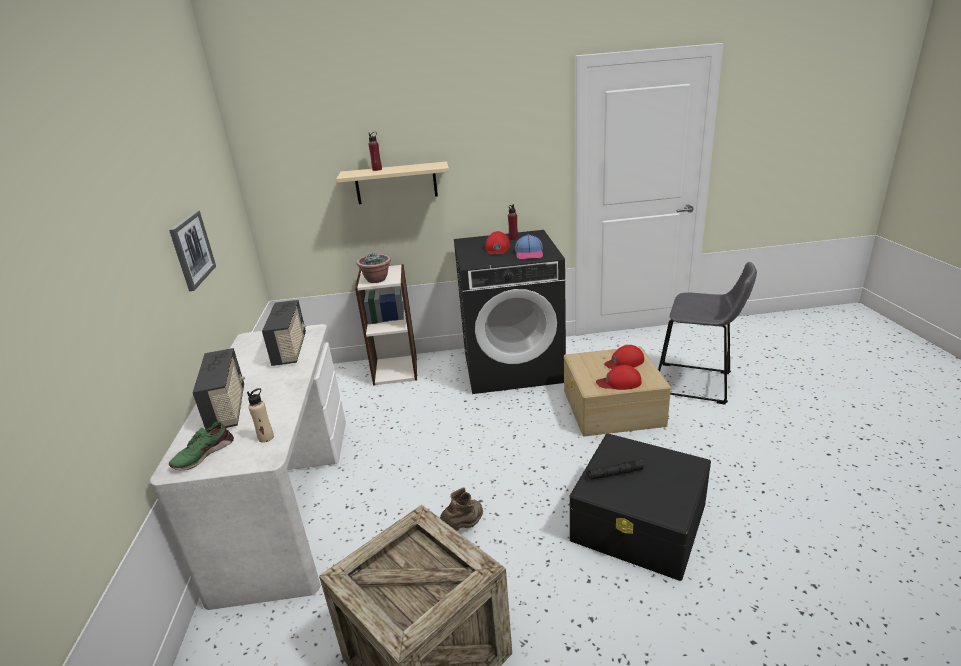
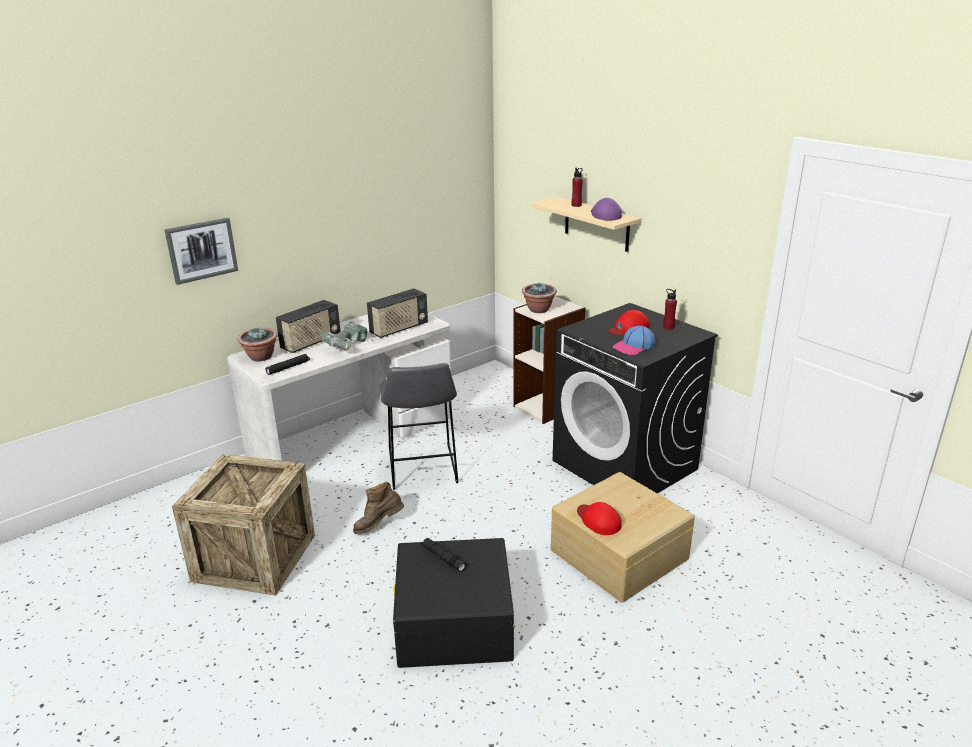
camera: 55 degrees right, 0 degrees up
picture [169,210,216,291] -> picture moved to [165,218,238,285]
green shoe [169,422,234,470] -> potted plant [238,328,277,362]
beige bottle [247,388,274,443] -> black flashlight [266,354,310,375]
brown boot [440,488,483,531] -> brown boot turned 150 degrees clockwise [353,482,404,534]
red cap [604,345,644,369] -> none
grey stool [658,262,757,404] -> grey stool moved to [380,363,458,490]
none -> power drill [322,322,374,351]
none -> purple cap [591,198,622,220]

